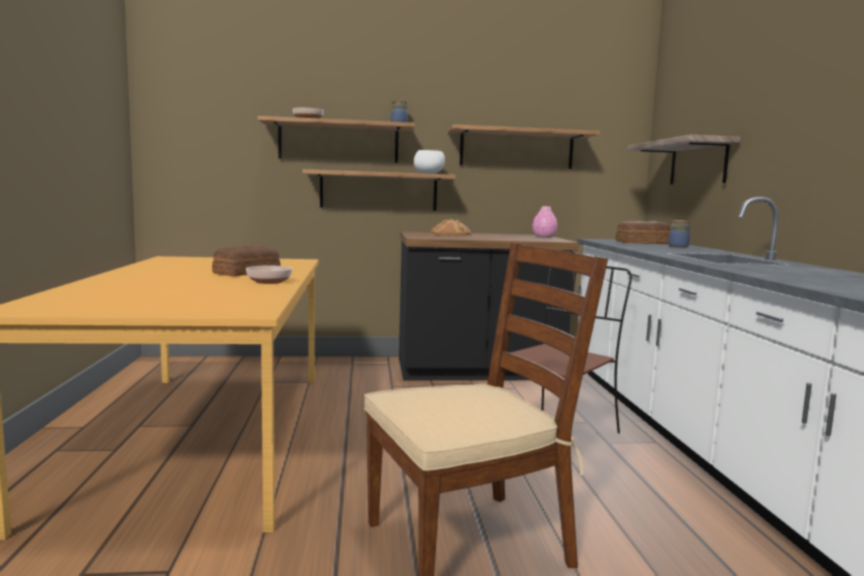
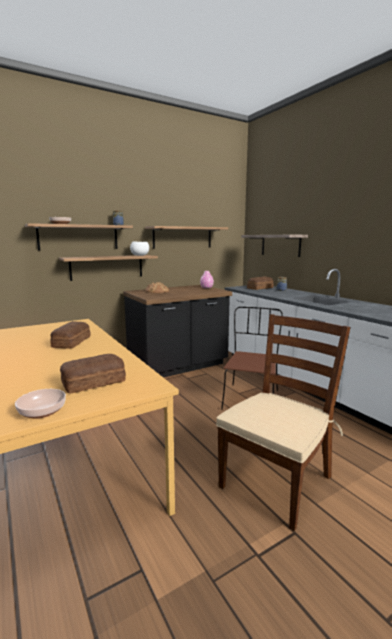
camera: 25 degrees left, 5 degrees up
bowl [246,266,292,284] -> bowl moved to [15,389,66,419]
none -> bread [60,354,126,394]

